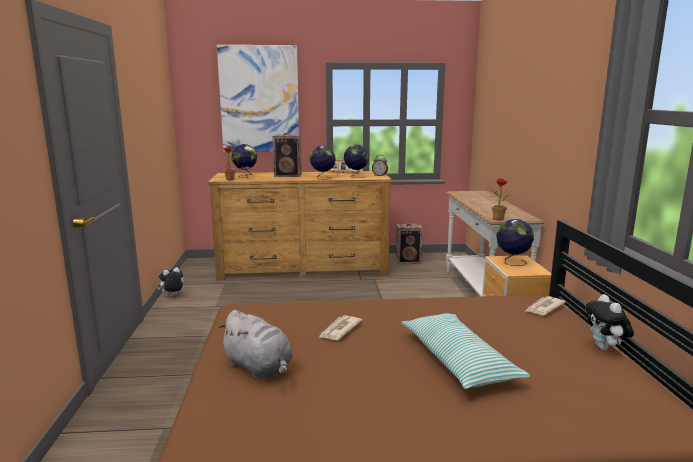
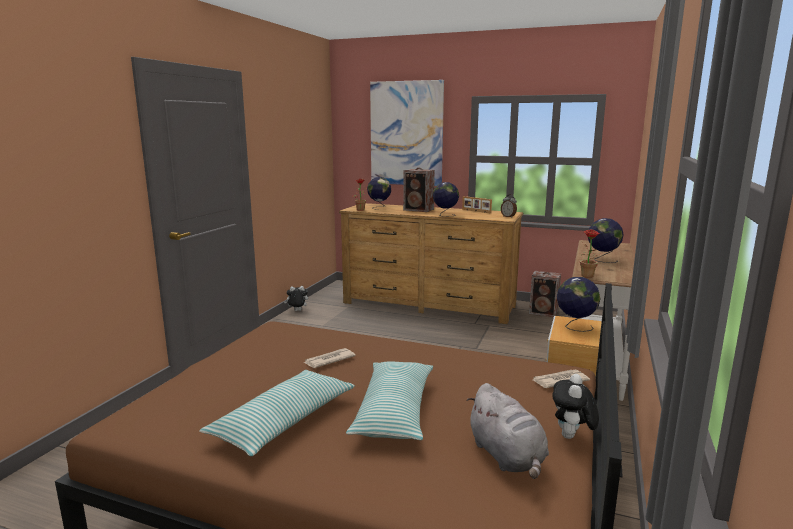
camera: 25 degrees right, 0 degrees up
grey plush toy [218,310,293,379] -> grey plush toy moved to [466,383,549,479]
globe [344,144,369,178] -> globe moved to [588,218,624,263]
none -> pillow [199,370,355,456]

